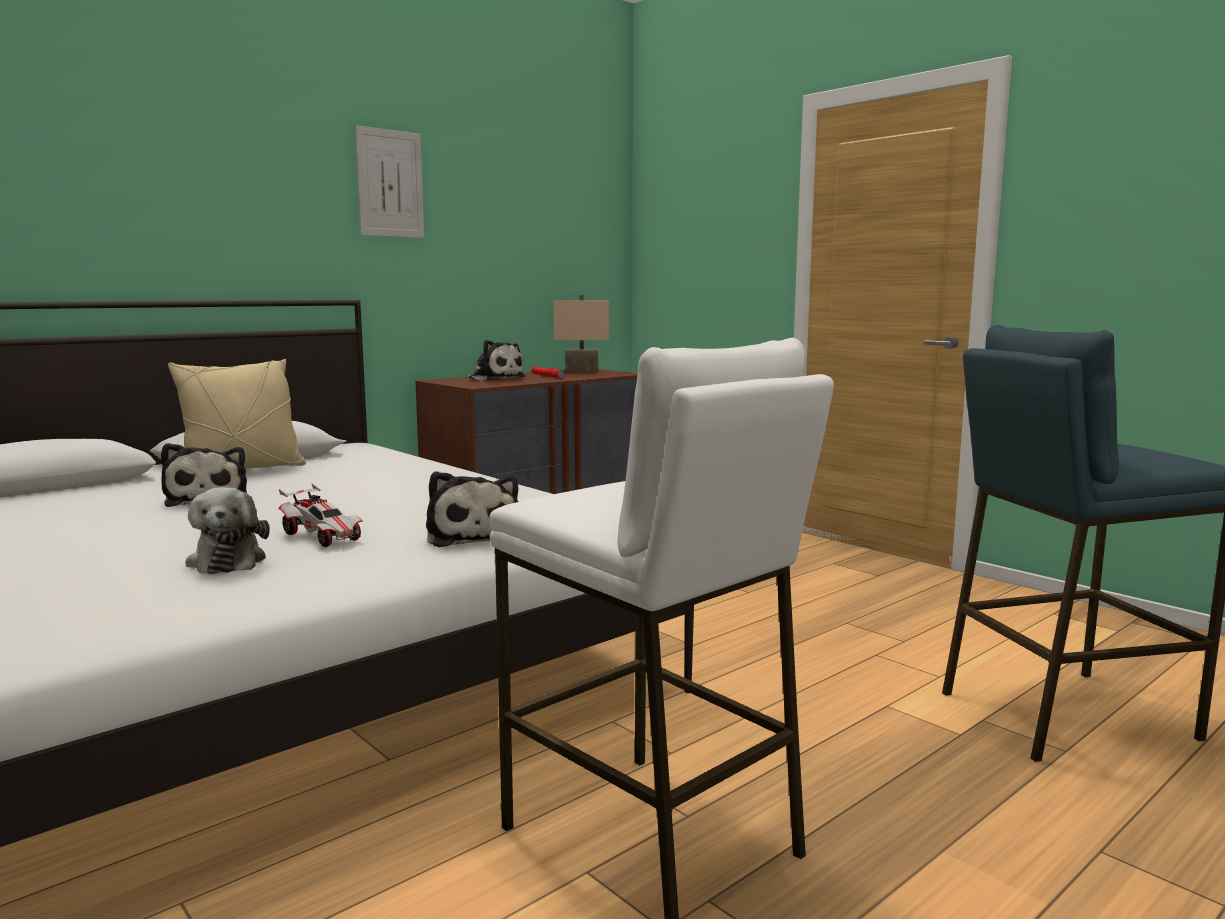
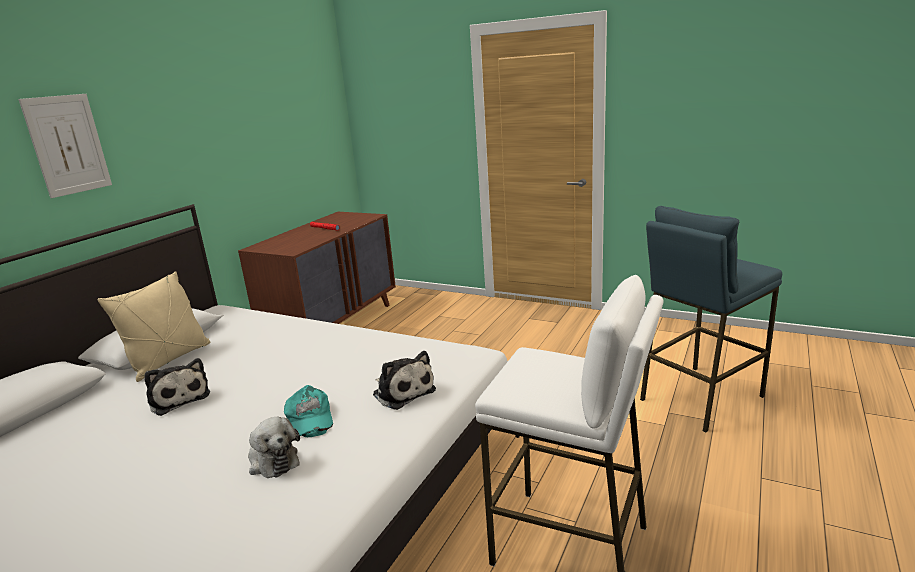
camera: 20 degrees left, 10 degrees up
toy car [279,484,363,547] -> turquoise cap [284,385,333,437]
picture [355,125,424,238] -> picture moved to [18,94,112,198]
plush toy [467,340,526,381] -> none
beige table lamp [553,295,609,373] -> none

